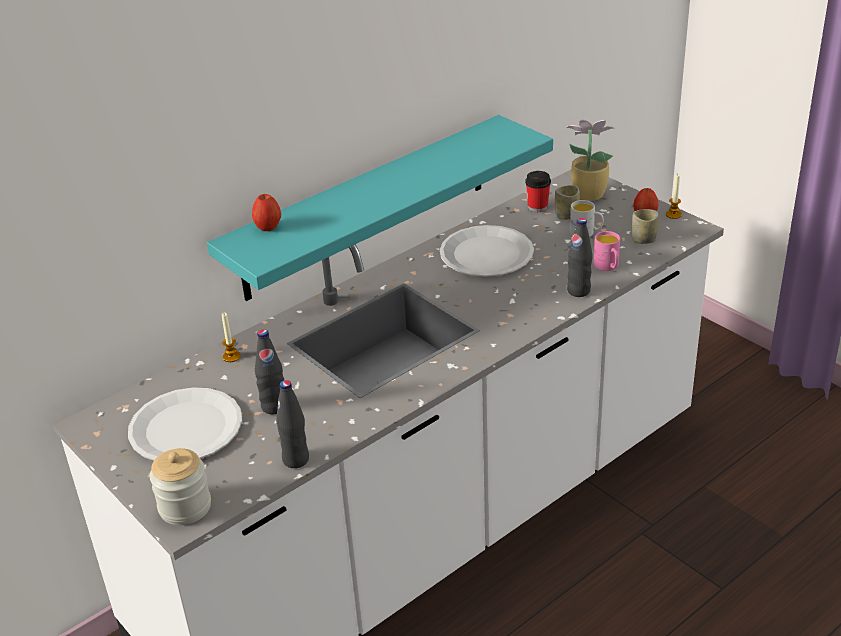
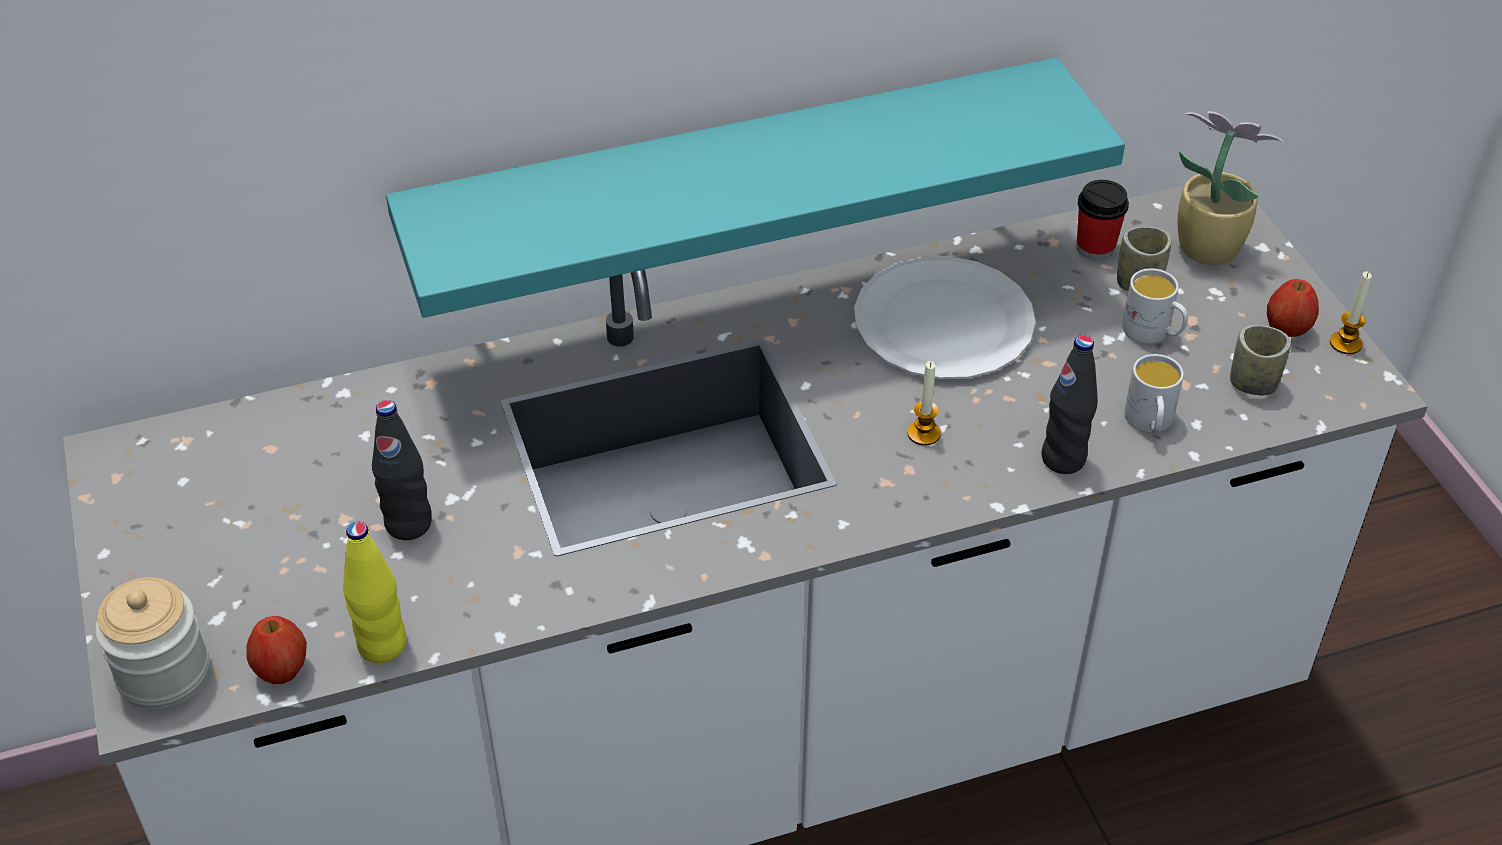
camera: 20 degrees right, 10 degrees up
white plate [128,387,242,460] -> none
candle [222,313,241,362] -> candle moved to [907,361,941,446]
apple [252,194,281,231] -> apple moved to [246,616,307,684]
black bottle [276,380,309,468] -> yellow bottle [343,522,407,663]
pink mug [594,231,620,271] -> white mug [1124,354,1184,433]

